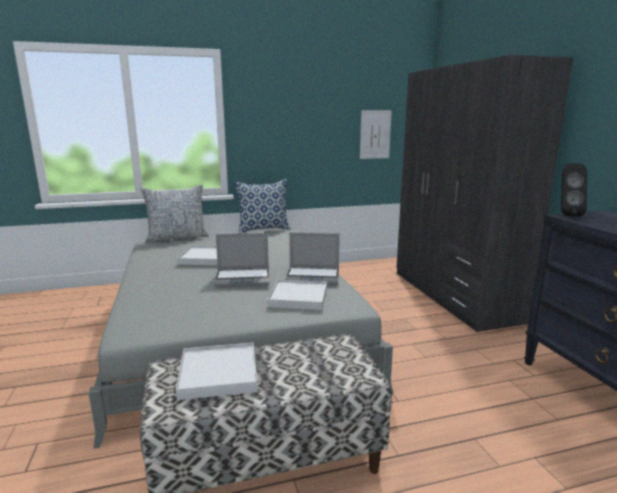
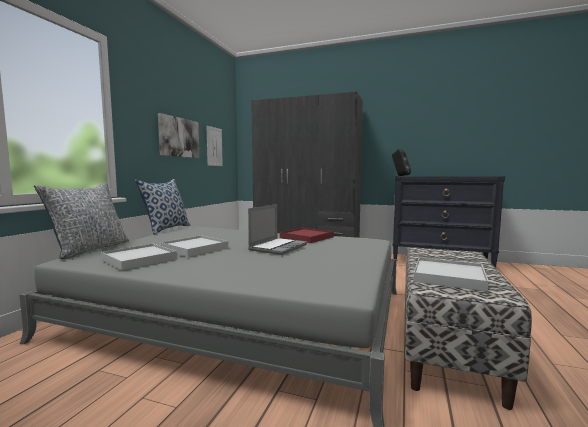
camera: 55 degrees left, 10 degrees down
white tray [267,279,327,310] -> white tray moved to [101,244,177,270]
laptop [285,232,340,285] -> red tray [280,227,334,243]
none -> picture [158,113,200,158]

